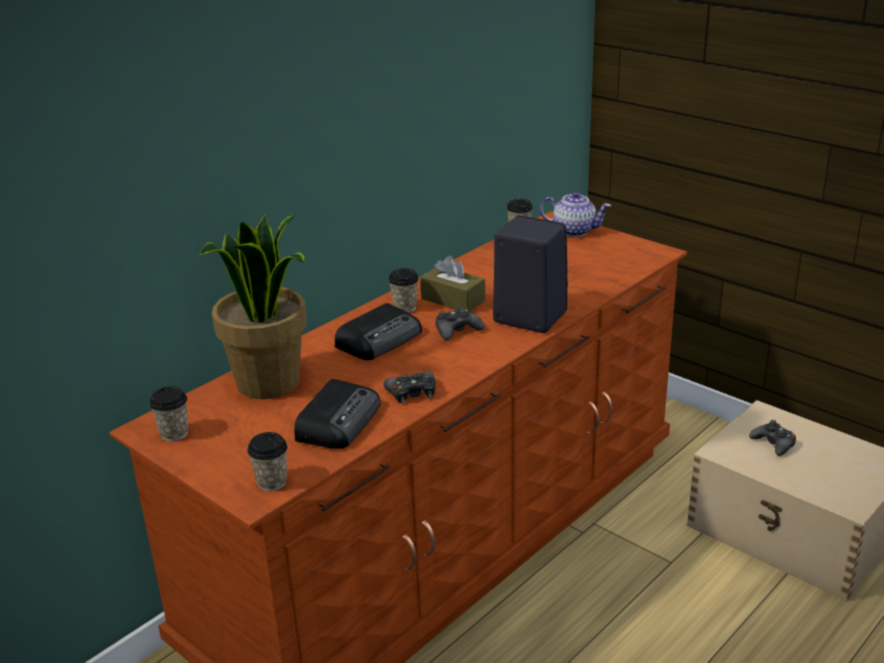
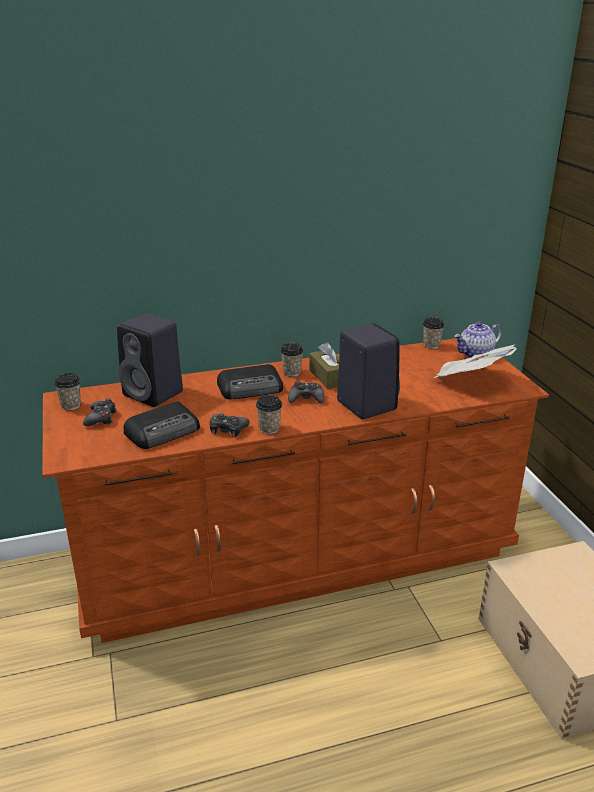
camera: 30 degrees right, 0 degrees up
potted plant [198,214,307,399] -> black speaker [117,313,183,407]
cup [247,432,287,491] -> cup moved to [256,395,282,434]
teapot [540,192,611,237] -> teapot turned 105 degrees clockwise [454,322,502,358]
black game controller [749,420,796,456] -> black game controller moved to [83,398,117,426]
none -> newspaper [434,345,516,378]

